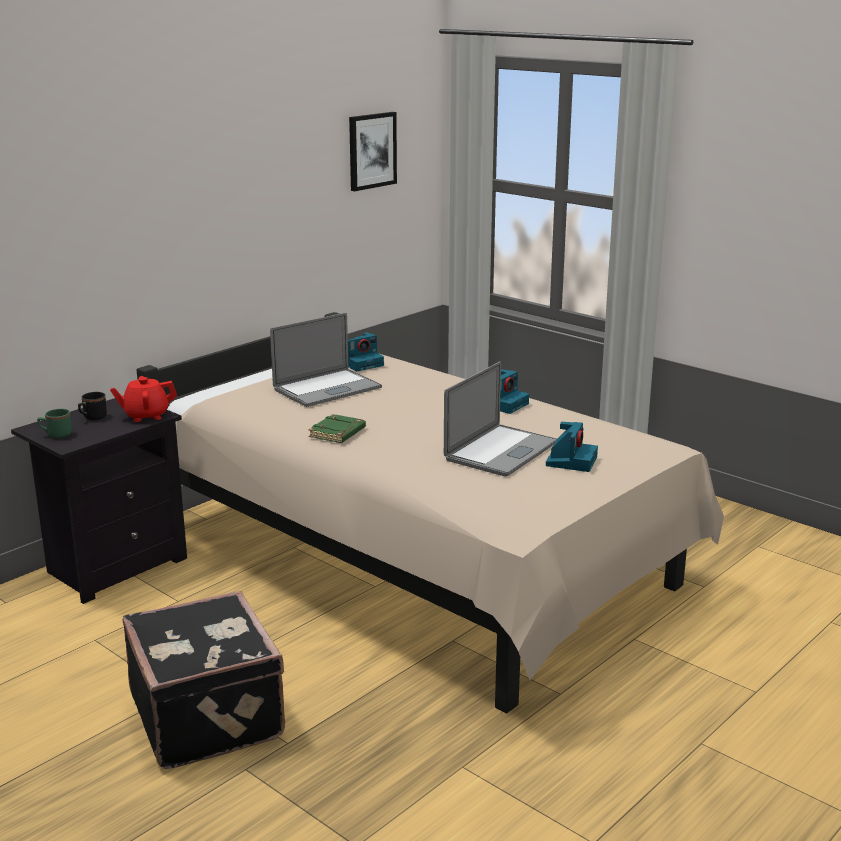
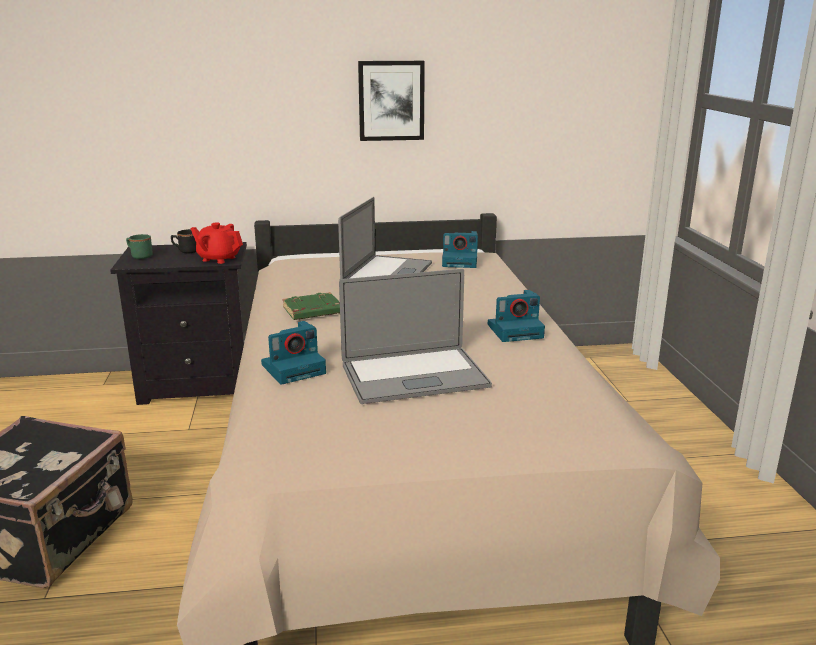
camera: 40 degrees right, 0 degrees up
laptop [270,313,382,407] -> laptop turned 75 degrees counterclockwise [338,197,432,279]
picture [349,112,397,191] -> picture moved to [358,61,425,141]
camera [546,422,598,472] -> camera moved to [261,321,326,385]

